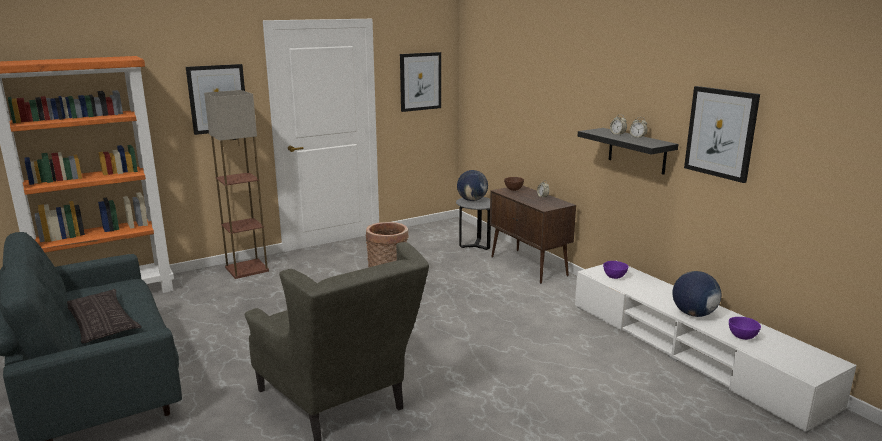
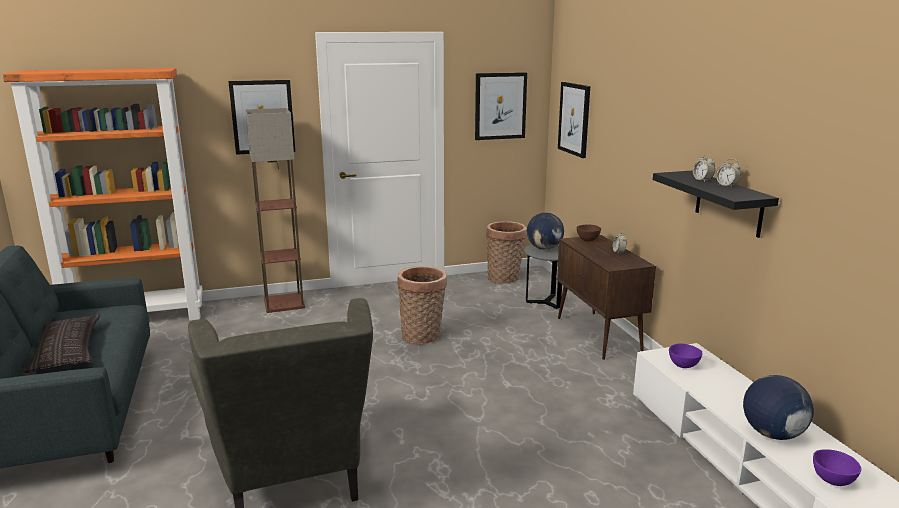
camera: 15 degrees right, 0 degrees up
picture [684,86,760,183] -> picture moved to [558,82,590,158]
none -> basket [486,221,527,284]

